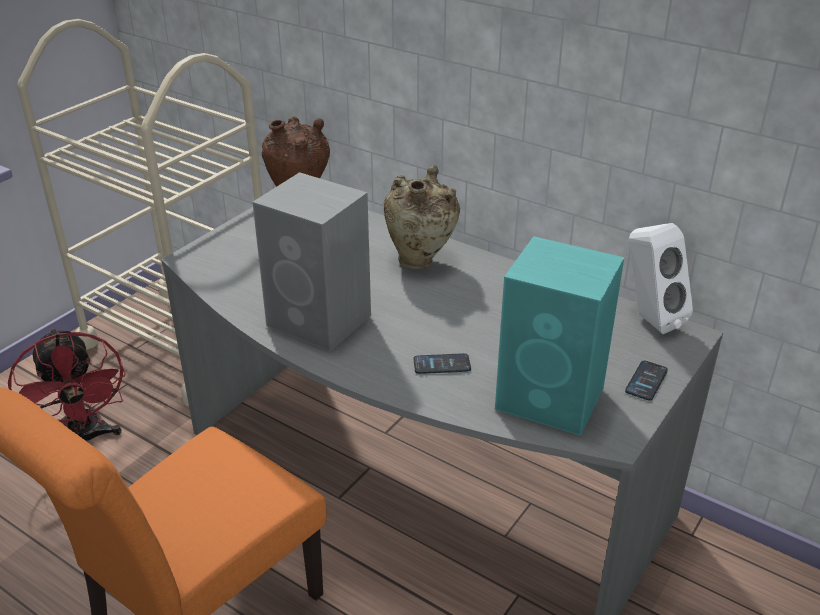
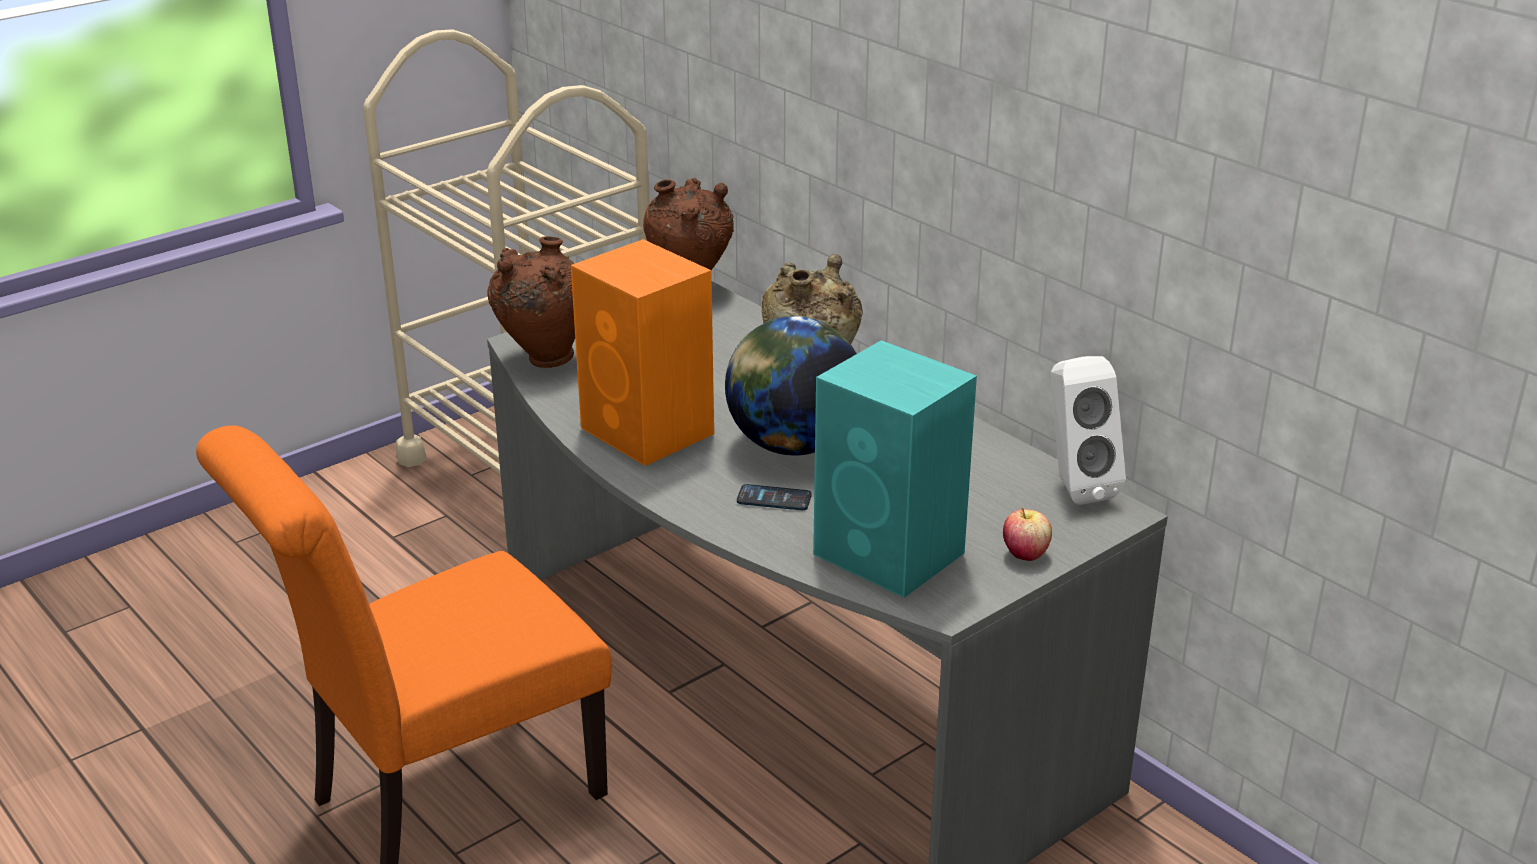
camera: 15 degrees right, 5 degrees down
red fan [8,328,126,441] -> none
grey speaker [252,172,371,352] -> orange speaker [571,239,714,466]
phone [625,361,668,401] -> apple [1003,507,1052,561]
none -> brown vase [487,236,575,368]
none -> globe [725,316,857,455]

